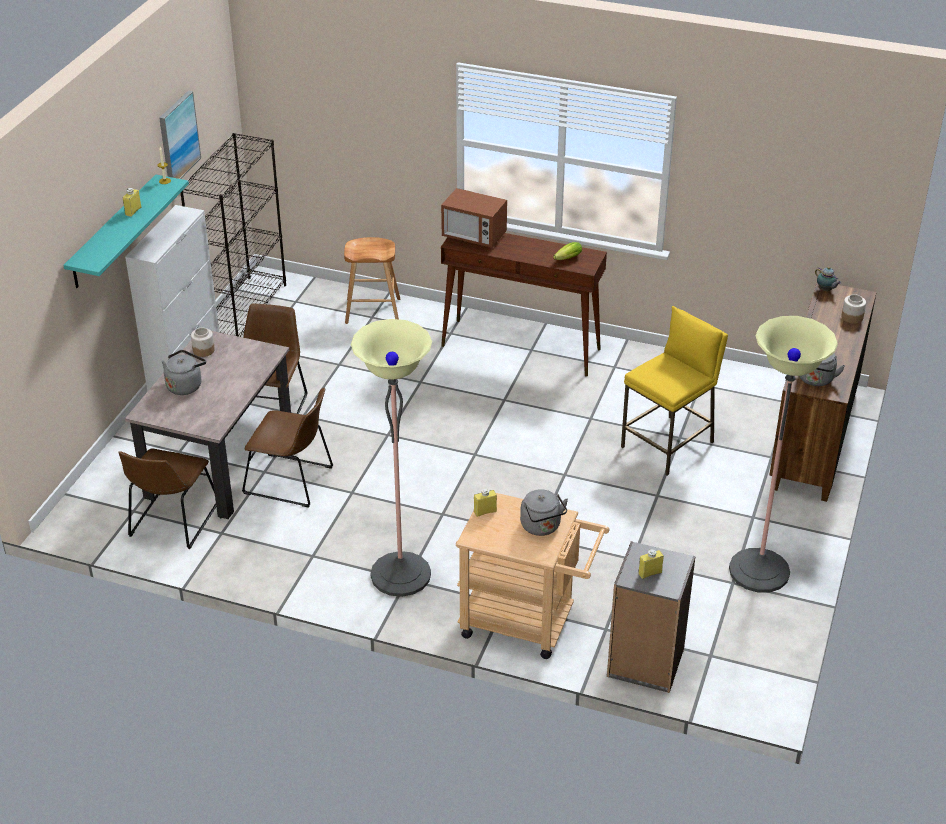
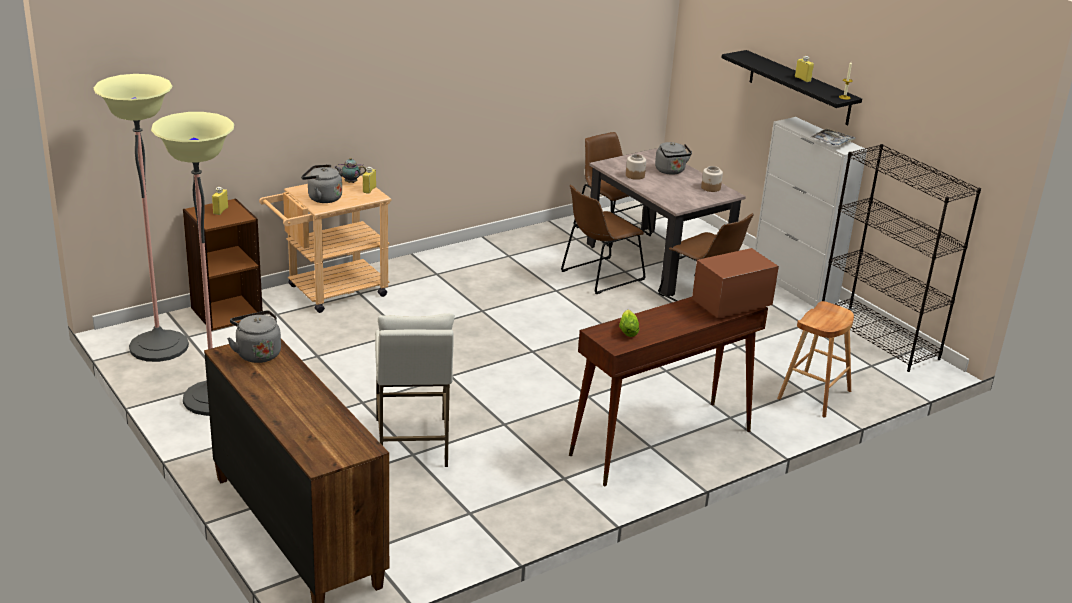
camera: 125 degrees right, 10 degrees down
turquoise shelf [63,174,189,288] -> black shelf [721,50,862,125]
picture [159,90,201,179] -> none
floor lamp [351,319,432,597] -> floor lamp moved to [93,74,189,362]
grey bookcase [607,541,696,693] -> brown bookcase [183,198,263,331]
yellow stool [621,306,728,476] -> white stool [375,313,455,467]
teapot [815,267,841,291] -> teapot moved to [334,158,366,183]
jar [841,294,866,324] -> jar moved to [626,154,646,180]
none -> tray [811,129,855,147]

